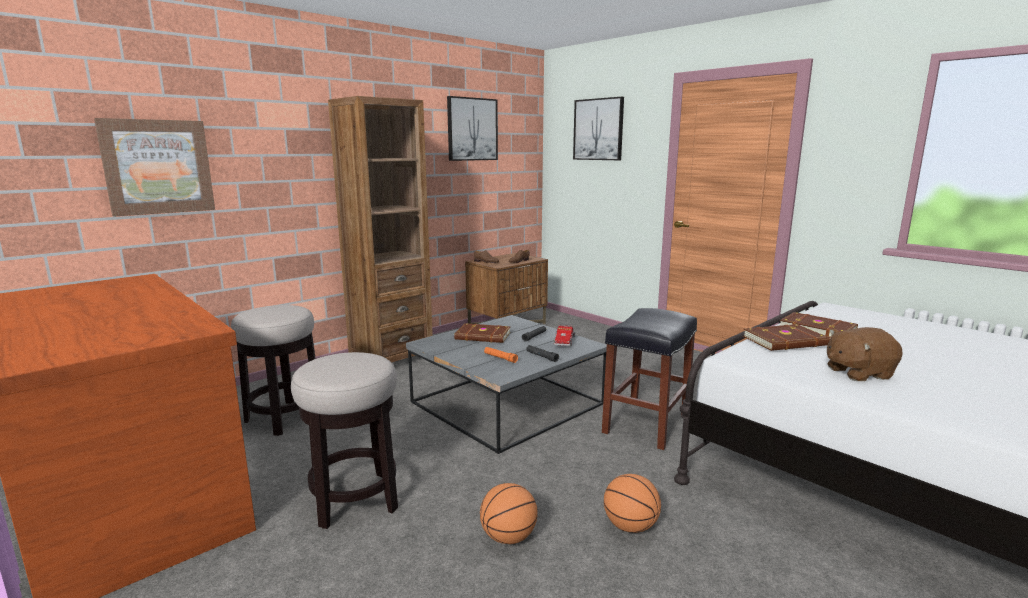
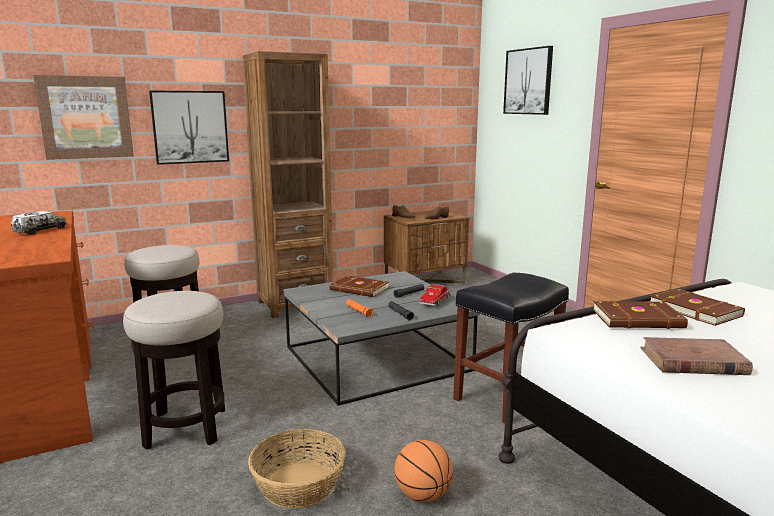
camera: 15 degrees right, 0 degrees up
picture [447,96,498,161] -> picture moved to [149,90,229,165]
basketball [480,483,538,544] -> basket [248,429,346,509]
brown plush toy [827,327,903,381] -> brown book [640,337,753,375]
none -> toy truck [11,211,67,235]

